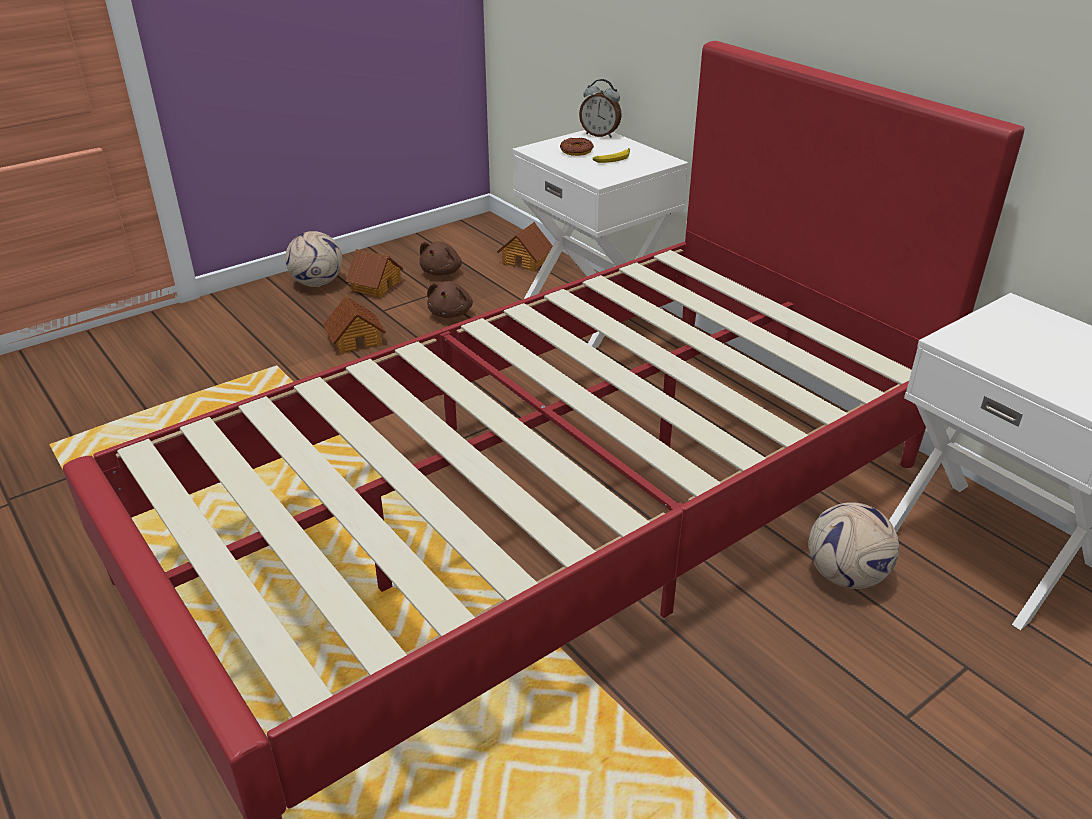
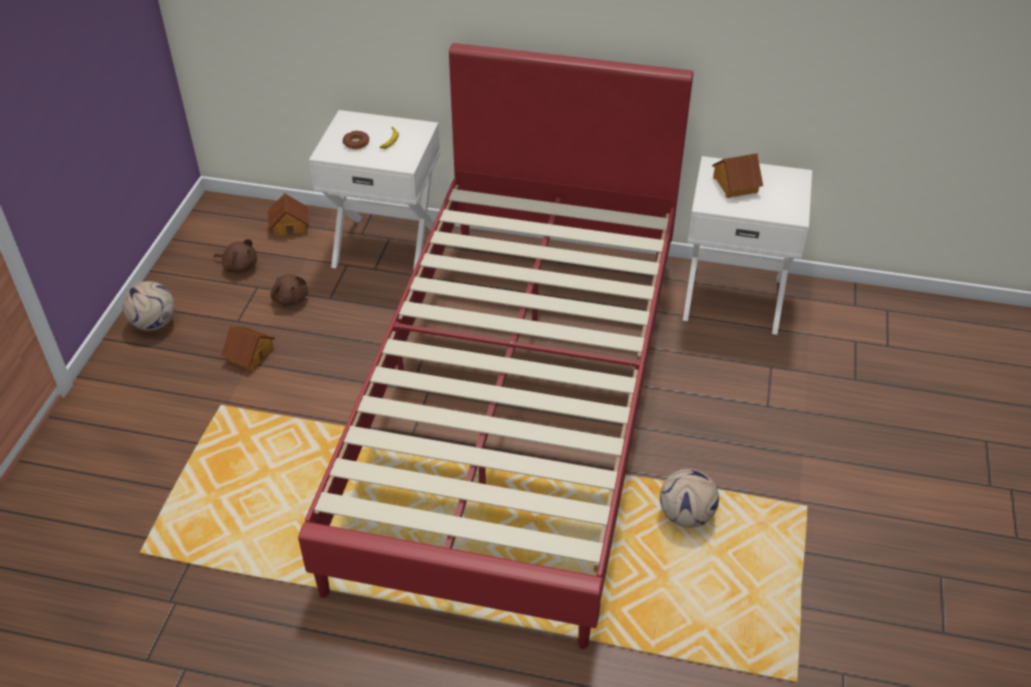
camera: 40 degrees left, 10 degrees up
toy house [345,249,403,297] -> toy house moved to [712,153,763,198]
brown plush toy [420,241,462,276] -> brown plush toy turned 45 degrees counterclockwise [214,239,257,273]
alarm clock [579,79,622,138] -> none
football [808,502,899,589] -> football moved to [660,469,719,528]

